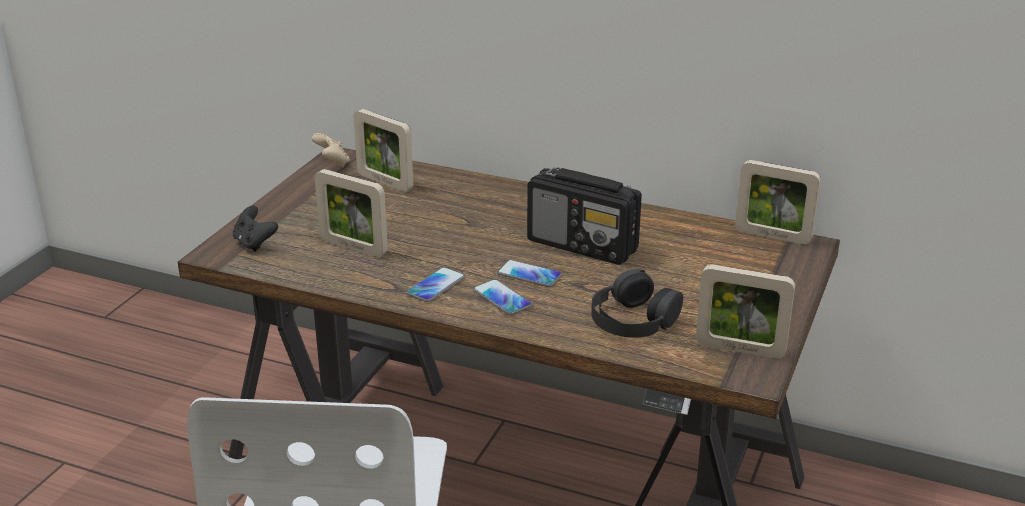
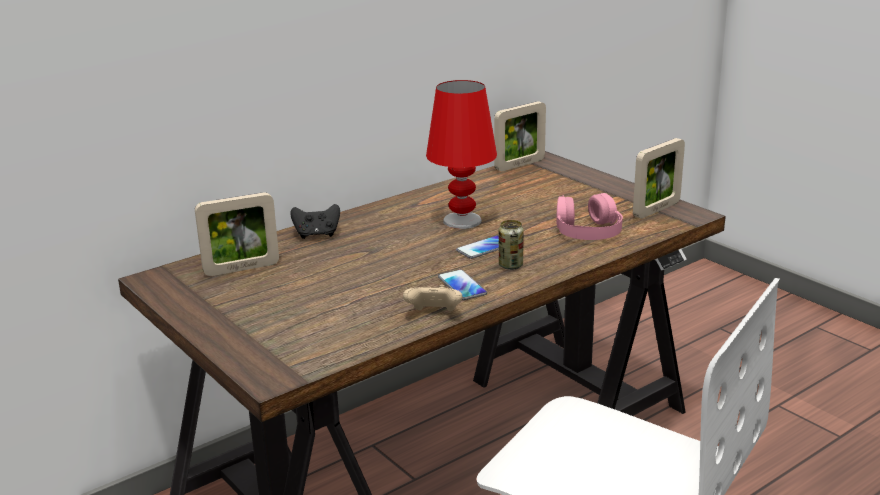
camera: 60 degrees left, 5 degrees down
black game controller [233,206,278,252] -> black game controller moved to [290,204,340,239]
beige game controller [312,133,350,167] -> beige game controller moved to [403,285,462,311]
picture frame [315,169,388,257] -> none
phone [473,279,532,315] -> can [499,220,524,270]
radio [527,167,642,265] -> red table lamp [426,80,497,229]
black headphones [592,269,683,338] -> pink headphones [556,193,623,240]

